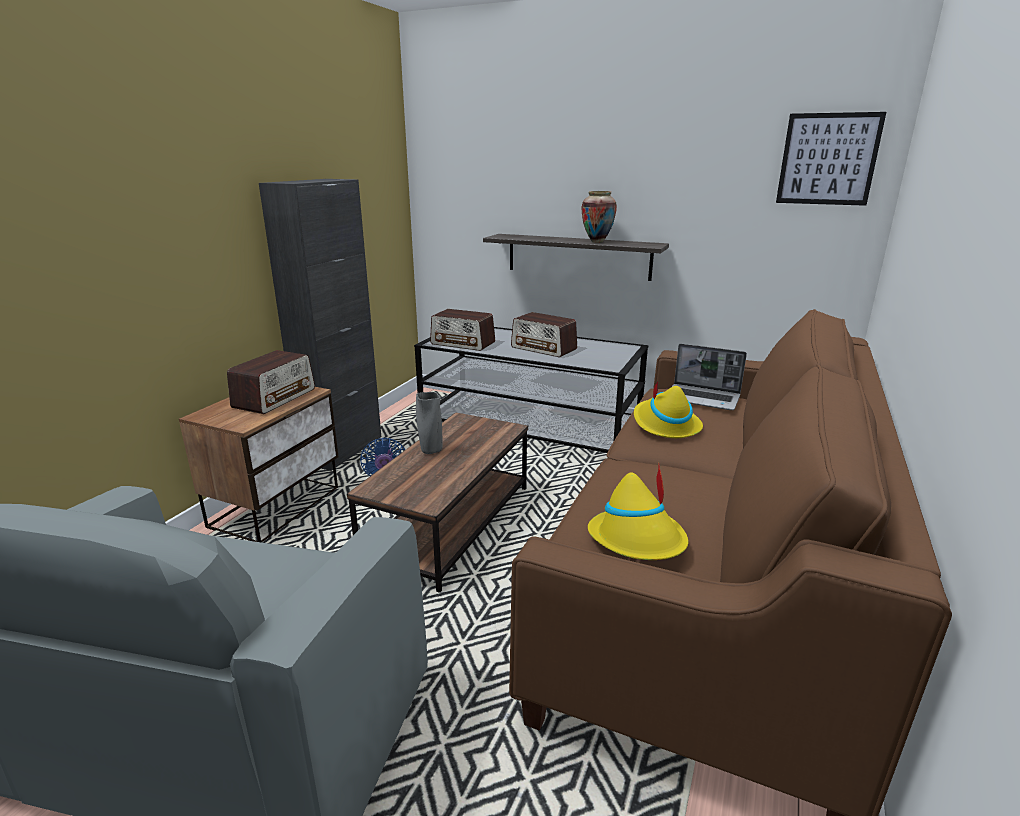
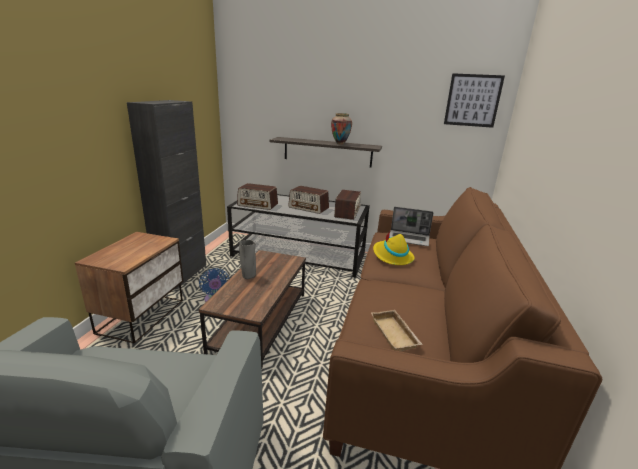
camera: 10 degrees left, 0 degrees up
radio [227,350,315,414] -> radio moved to [334,190,361,220]
yellow hat [588,463,688,560] -> beige tray [371,310,423,351]

